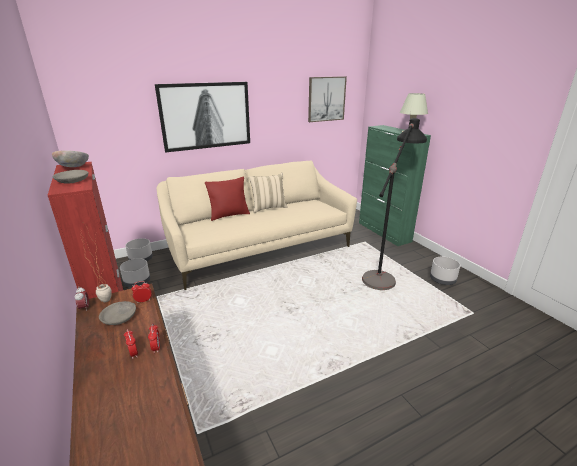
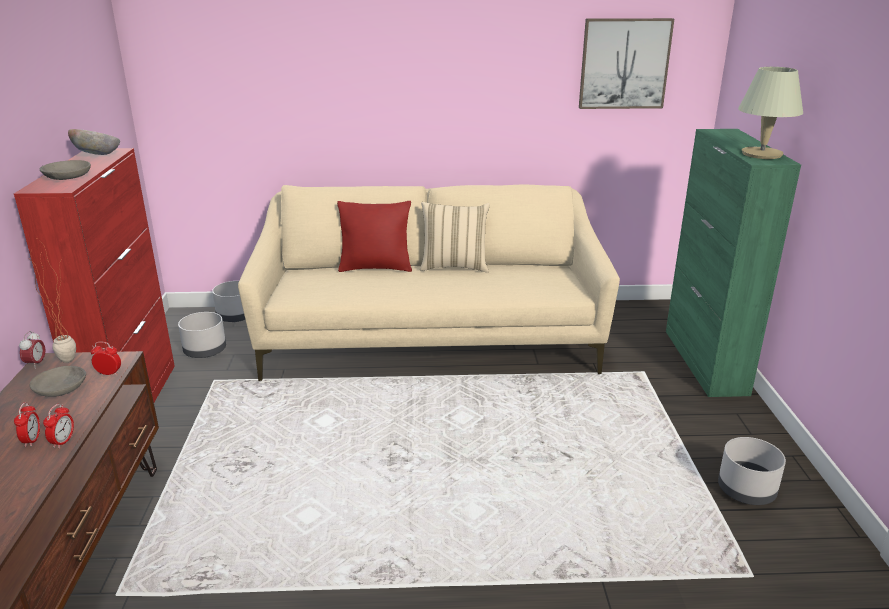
camera: 25 degrees right, 0 degrees up
picture [155,82,250,153] -> none
black floor lamp [362,118,427,290] -> none

